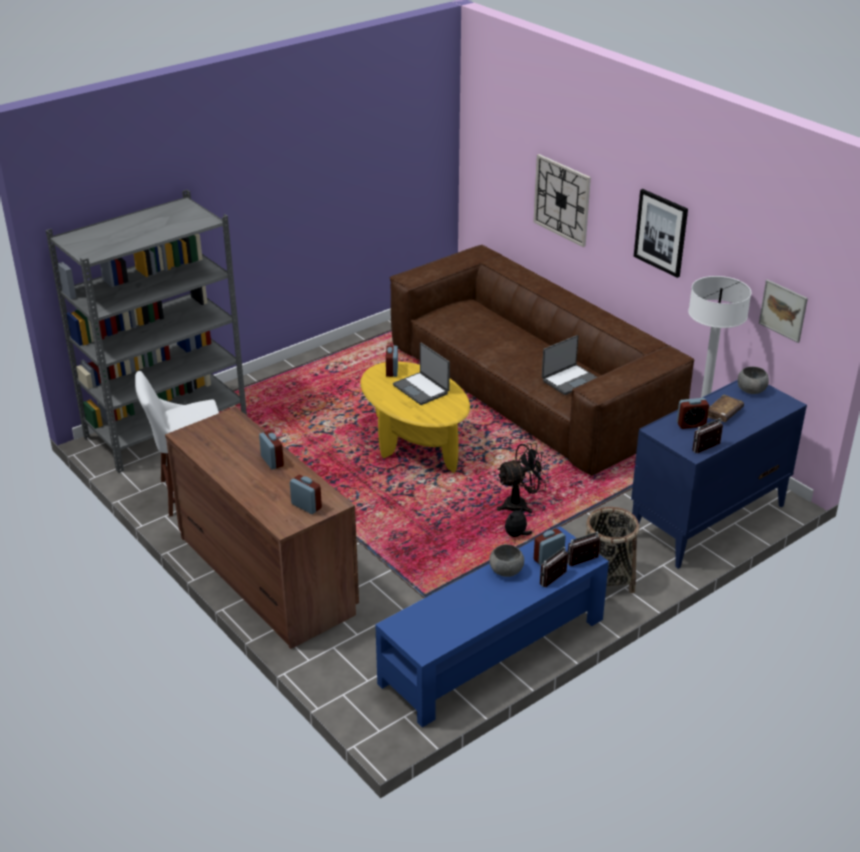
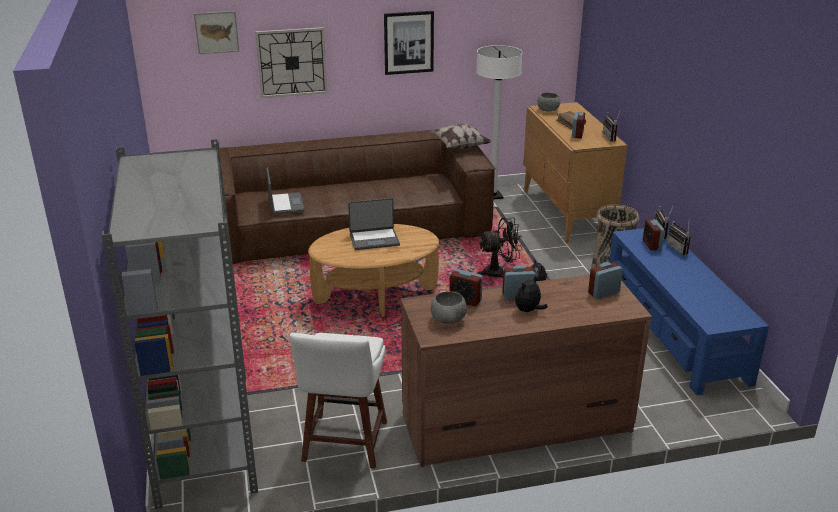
camera: 65 degrees left, 5 degrees down
yellow coffee table [360,362,470,473] -> brown coffee table [308,224,439,317]
alarm clock [386,346,398,377] -> alarm clock moved to [450,269,483,306]
grey bowl [489,544,524,577] -> grey bowl moved to [431,291,467,324]
black fan [497,443,549,513] -> black fan turned 75 degrees clockwise [477,217,522,278]
laptop [542,335,597,395] -> laptop moved to [266,167,305,215]
blue cabinet [631,380,807,569] -> brown cabinet [523,102,627,243]
picture [759,279,808,343] -> picture moved to [194,11,239,54]
none -> pillow [429,124,492,149]
none -> plush toy [515,276,548,312]

